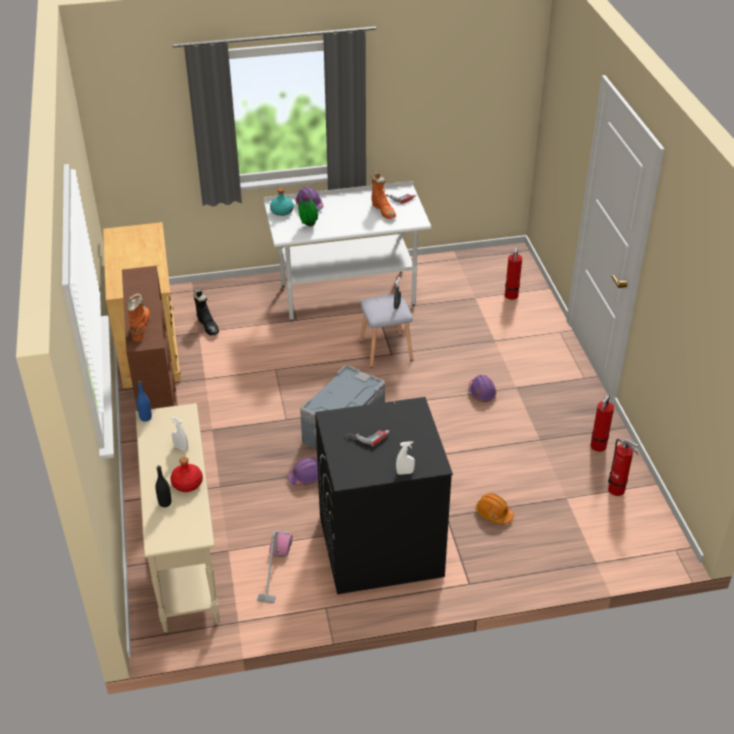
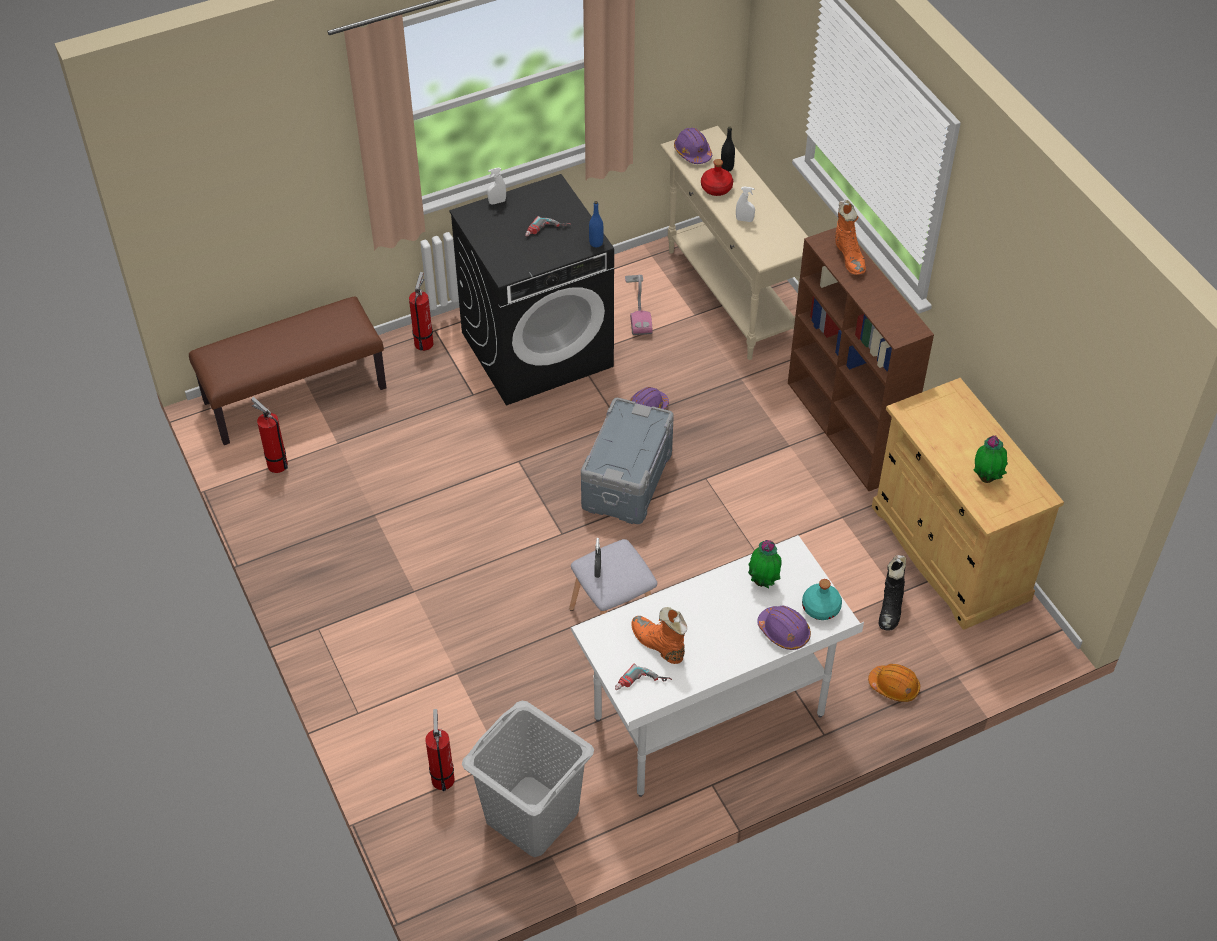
camera: 165 degrees right, 10 degrees up
blue bottle [137,381,152,421] -> blue bottle moved to [589,201,604,247]
black boot [194,289,219,335] -> black boot turned 120 degrees counterclockwise [879,555,906,631]
purple hard hat [469,375,497,402] -> purple hard hat moved to [674,128,712,164]
orange hard hat [476,493,514,525] -> orange hard hat moved to [868,664,920,702]
fire extinguisher [590,395,614,452] -> fire extinguisher moved to [409,272,433,351]
none -> brown bench [189,297,386,445]
none -> grey laundry basket [462,701,594,857]
none -> potted plant [973,436,1008,483]

